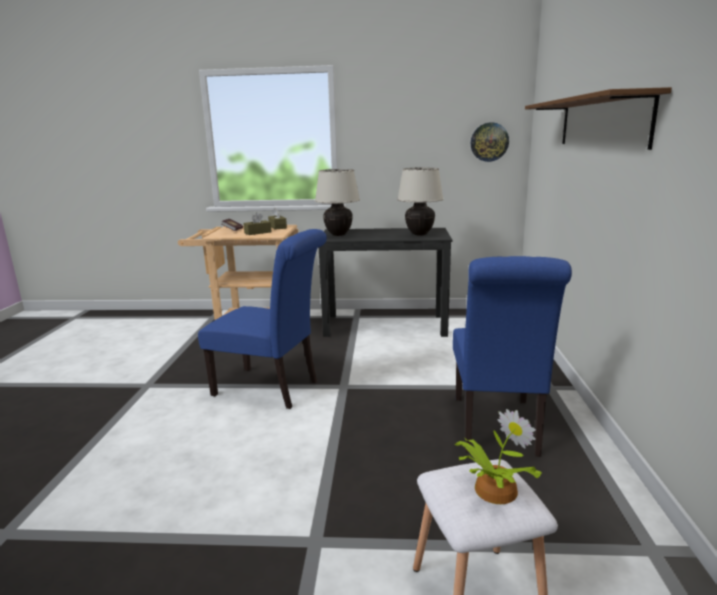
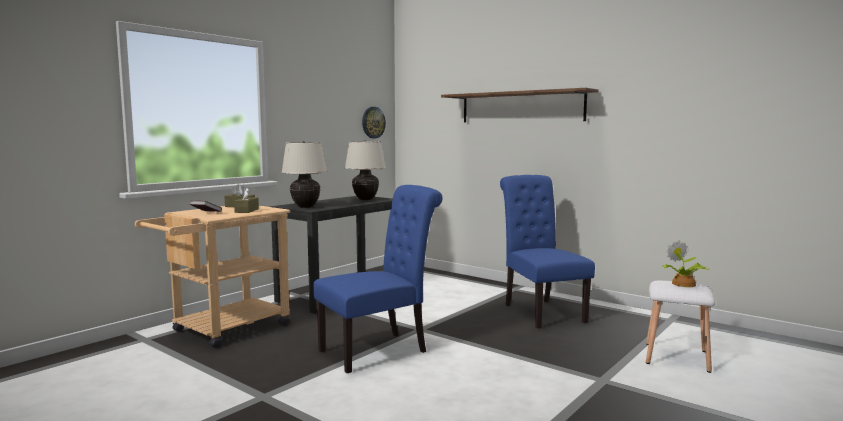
camera: 55 degrees left, 10 degrees down
blue chair [453,256,572,457] -> blue chair turned 150 degrees counterclockwise [500,175,595,329]

